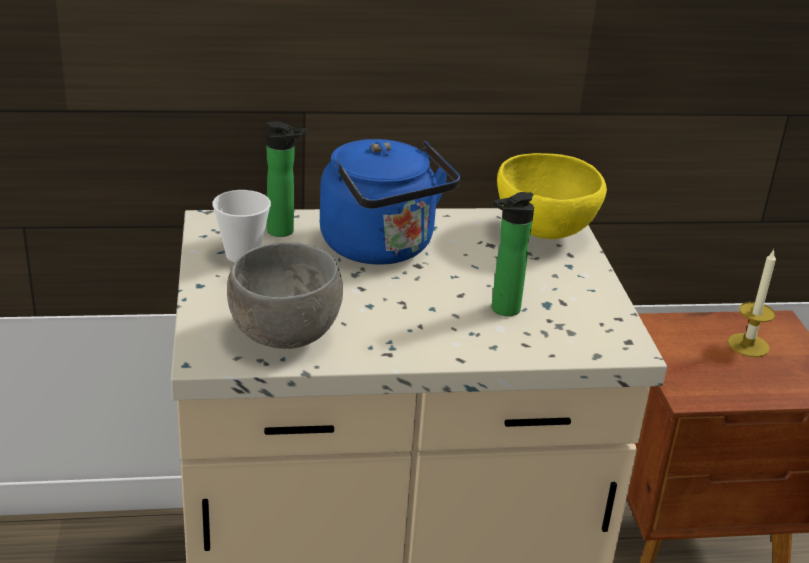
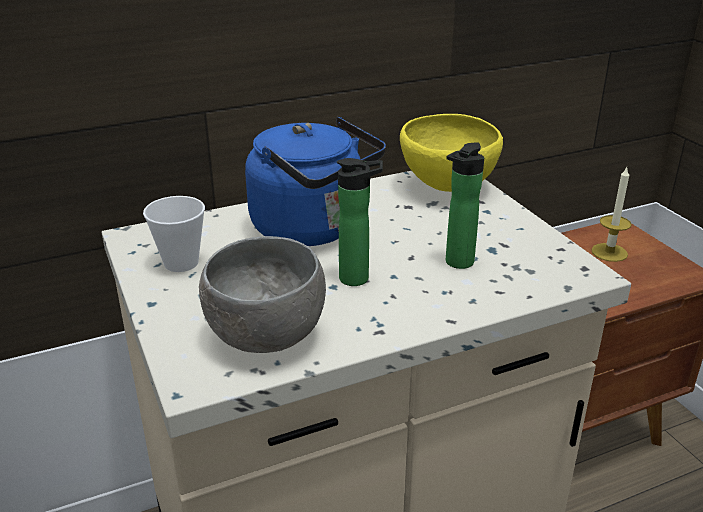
camera: 15 degrees left, 0 degrees up
bottle [266,121,306,237] -> bottle moved to [337,158,383,286]

